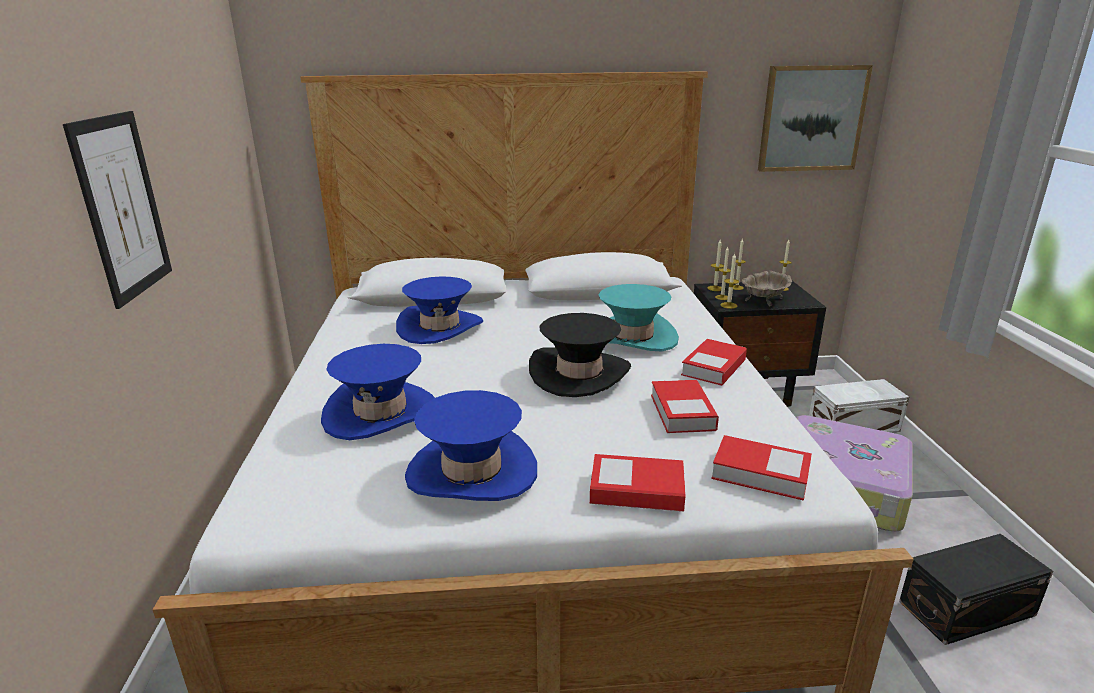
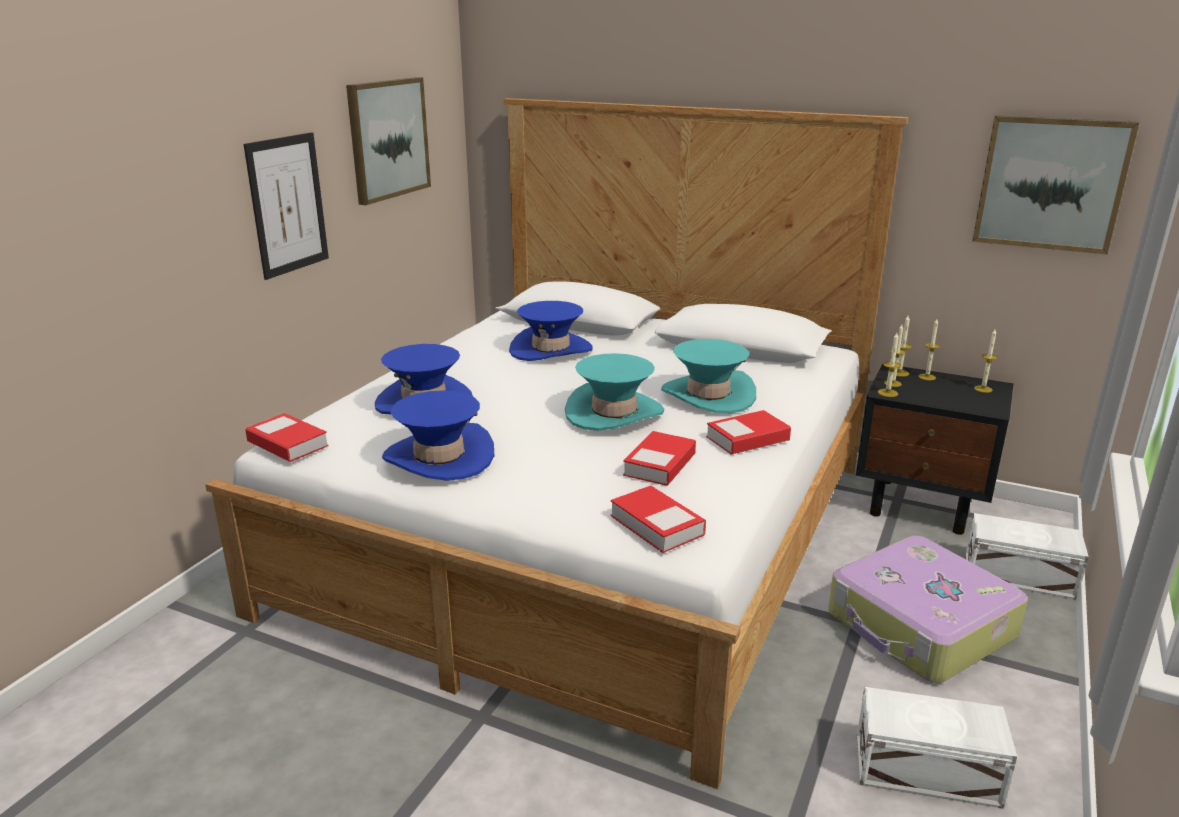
camera: 30 degrees right, 0 degrees up
black hat [529,313,631,397] -> turquoise hat [565,353,664,431]
book [590,454,685,511] -> book moved to [245,413,328,462]
beige bowl [742,271,792,306] -> none
black storage box [899,534,1054,645] -> white storage box [857,687,1017,809]
none -> picture [346,77,431,205]

